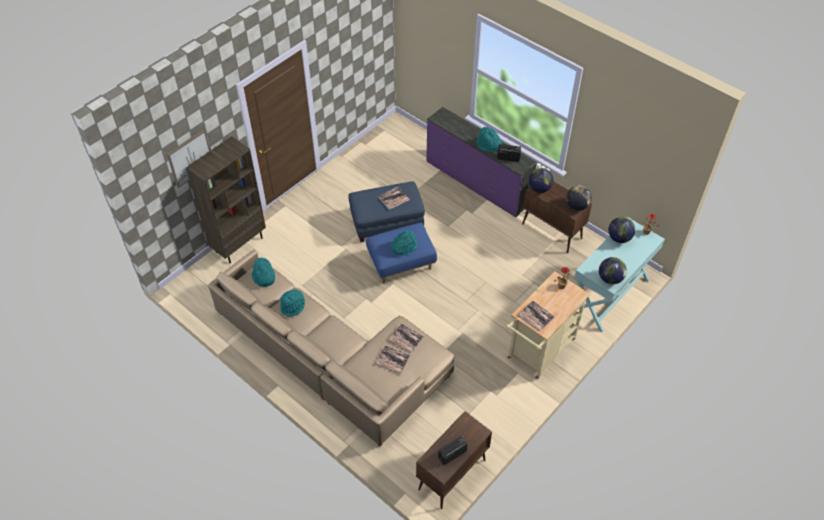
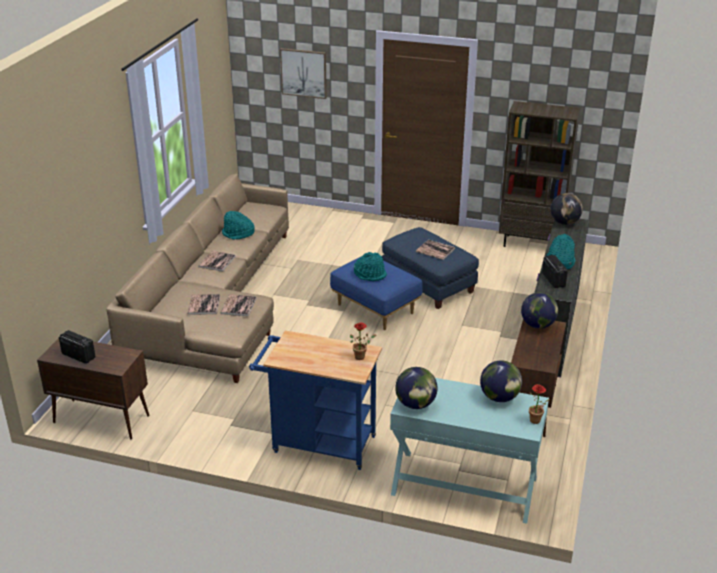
camera: 65 degrees right, 20 degrees down
brown bookcase [186,136,266,263] -> brown bookcase moved to [499,101,580,247]
turquoise hat [252,257,275,287] -> none
beige cart [506,272,590,379] -> blue cart [249,331,382,470]
book [517,300,554,332] -> book moved to [198,251,235,272]
globe [566,186,592,211] -> globe moved to [550,193,583,225]

